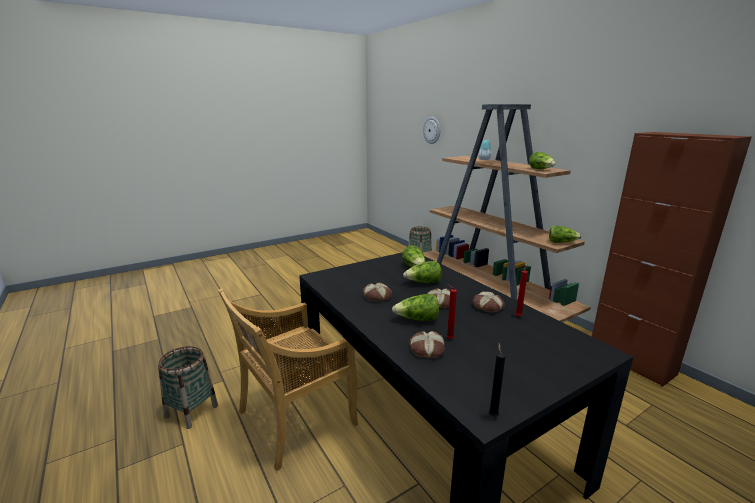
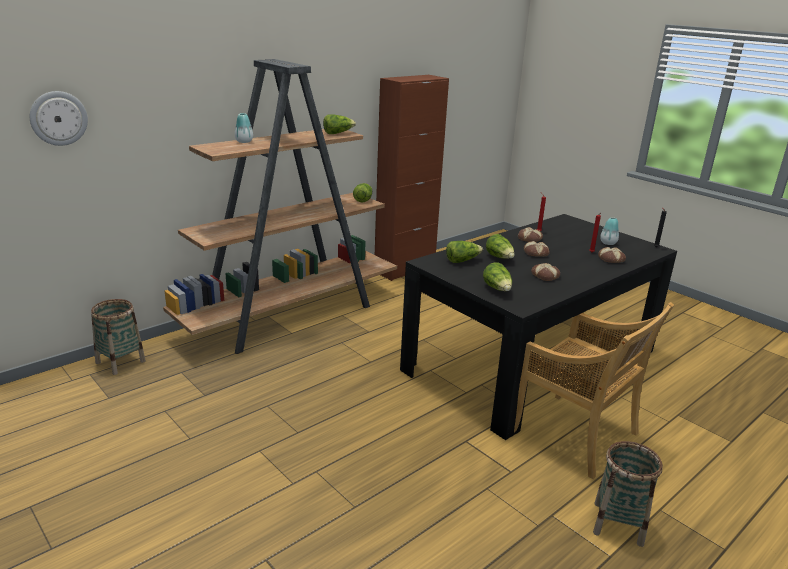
camera: 100 degrees left, 5 degrees up
lettuce [392,294,439,321] -> lettuce moved to [483,262,512,291]
none -> vase [600,218,619,245]

